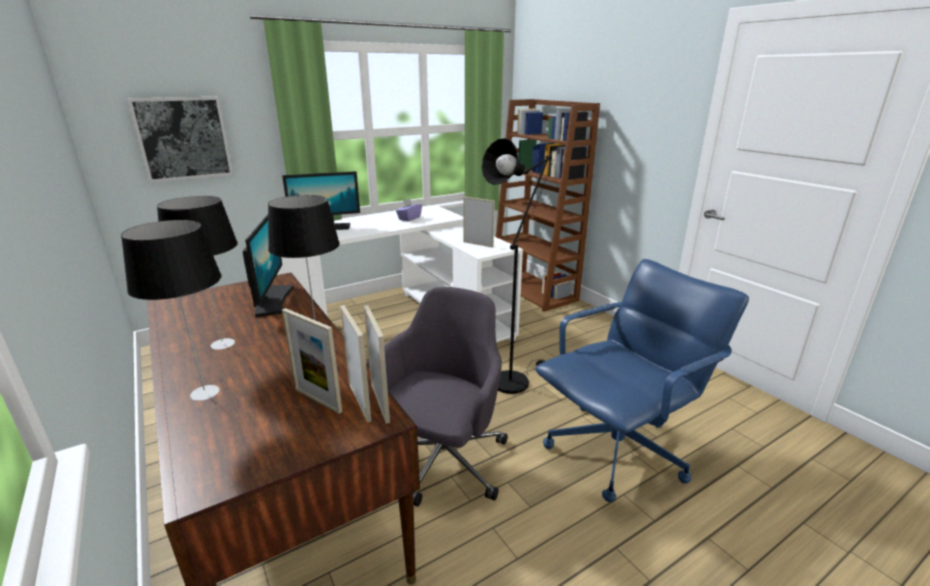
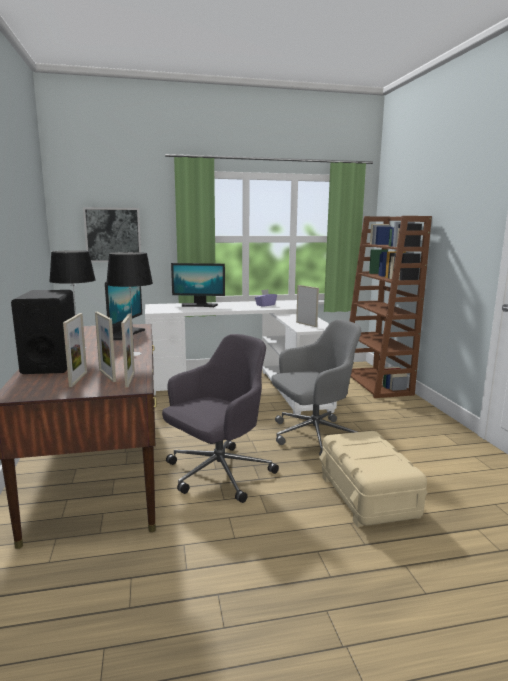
camera: 20 degrees right, 10 degrees down
table lamp [121,220,221,401] -> black speaker [11,290,75,374]
picture frame [364,305,390,424] -> picture frame moved to [63,313,87,387]
black floor lamp [482,138,554,394] -> grey office chair [271,319,362,455]
blue office chair [535,259,749,502] -> beige storage box [319,431,427,527]

